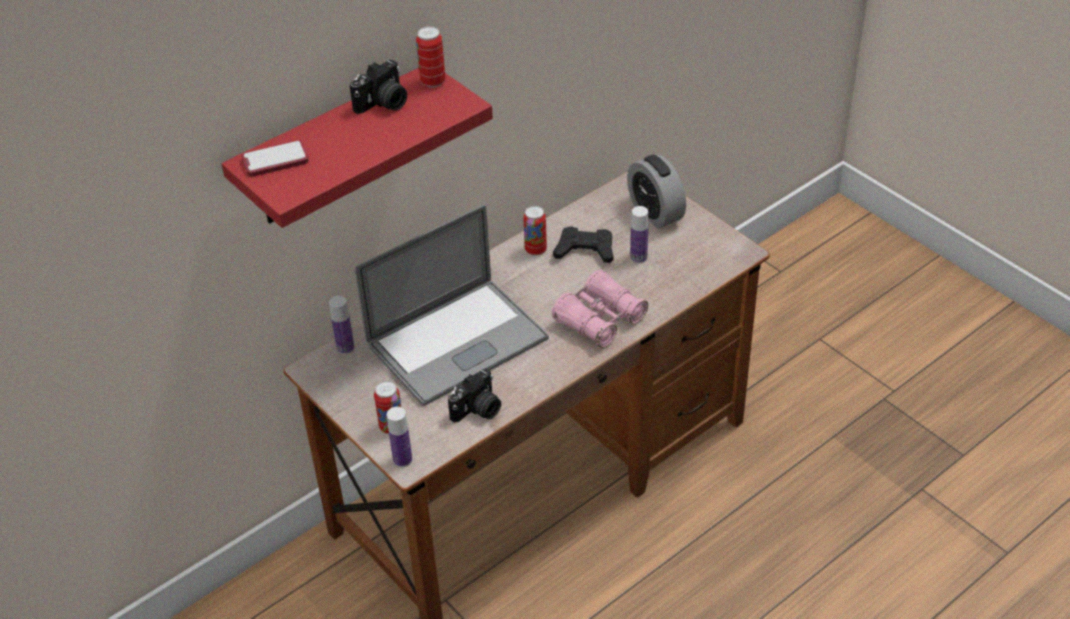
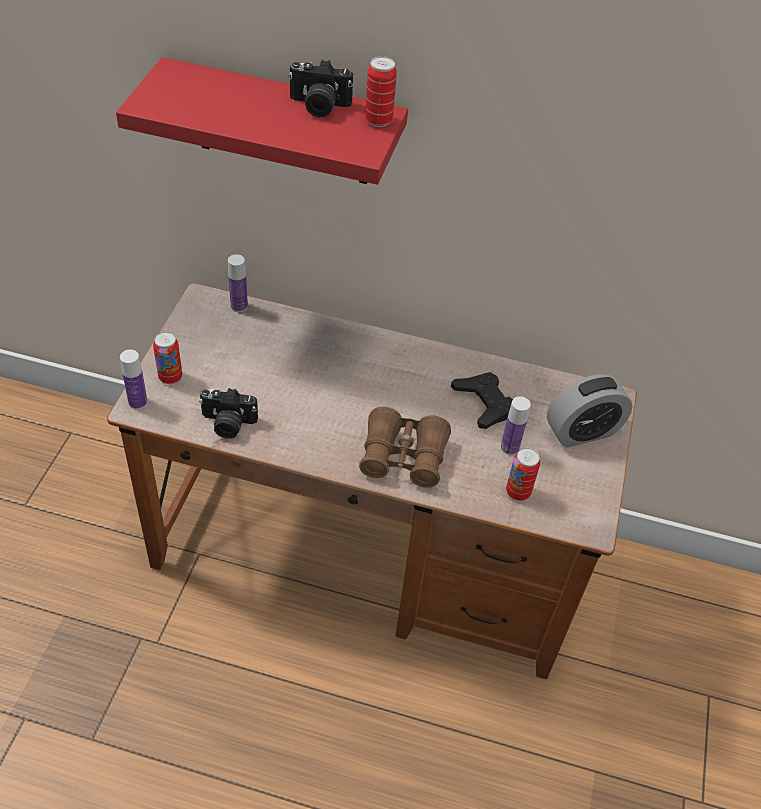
camera: 50 degrees right, 5 degrees up
phone [242,140,309,177] -> none
laptop [355,205,549,406] -> none
can [523,206,547,256] -> can moved to [506,448,540,501]
pink binoculars [552,270,648,348] -> brown binoculars [359,407,451,488]
alarm clock [627,154,686,229] -> alarm clock turned 135 degrees counterclockwise [547,374,633,447]

